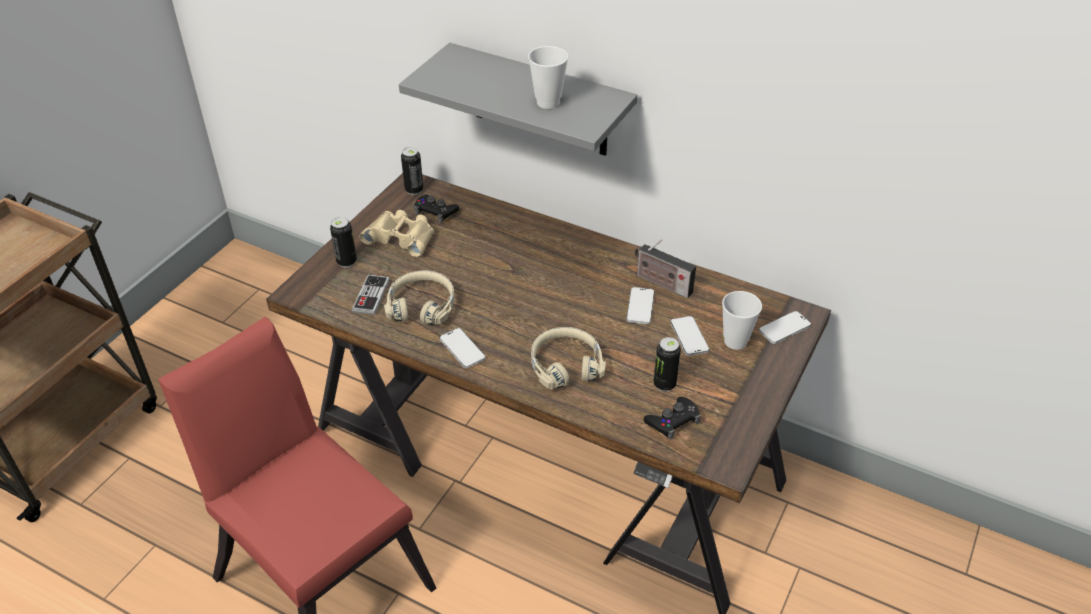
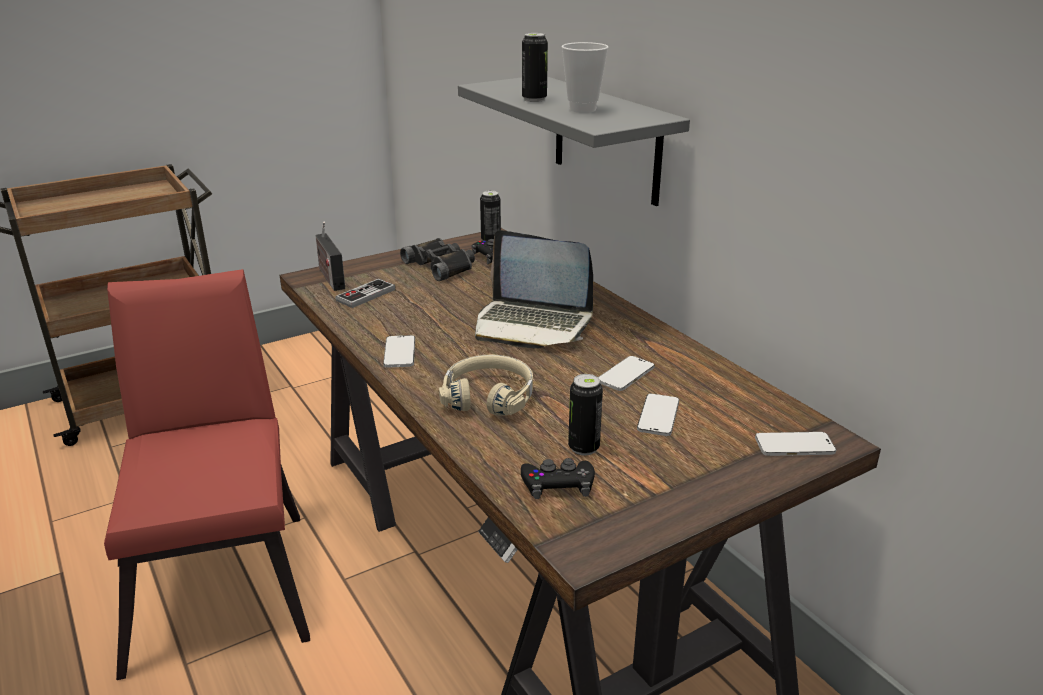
camera: 30 degrees right, 15 degrees down
can [330,217,357,267] -> can moved to [522,33,548,102]
beige binoculars [359,210,434,257] -> black binoculars [400,238,475,281]
beige headphones [384,270,455,325] -> none
radio [635,239,696,298] -> radio moved to [315,222,345,291]
cup [722,291,762,350] -> none
none -> laptop [475,230,593,349]

